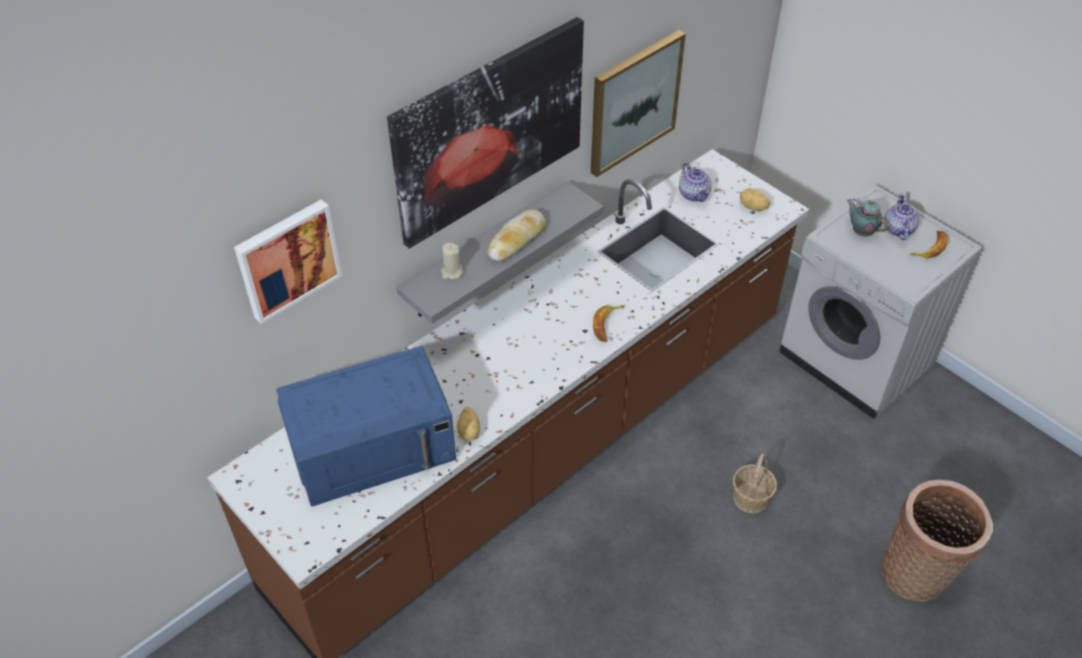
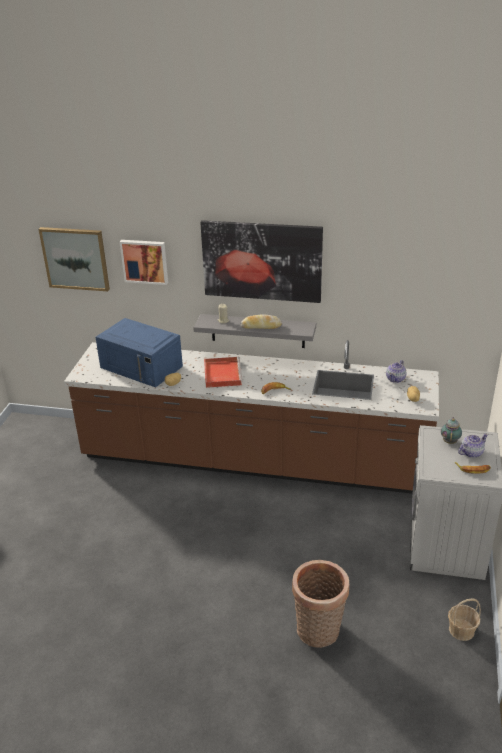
camera: 55 degrees right, 15 degrees down
picture [591,30,686,177] -> picture moved to [38,227,110,291]
basket [733,453,777,514] -> basket moved to [448,599,481,641]
none -> red tray [204,357,243,388]

